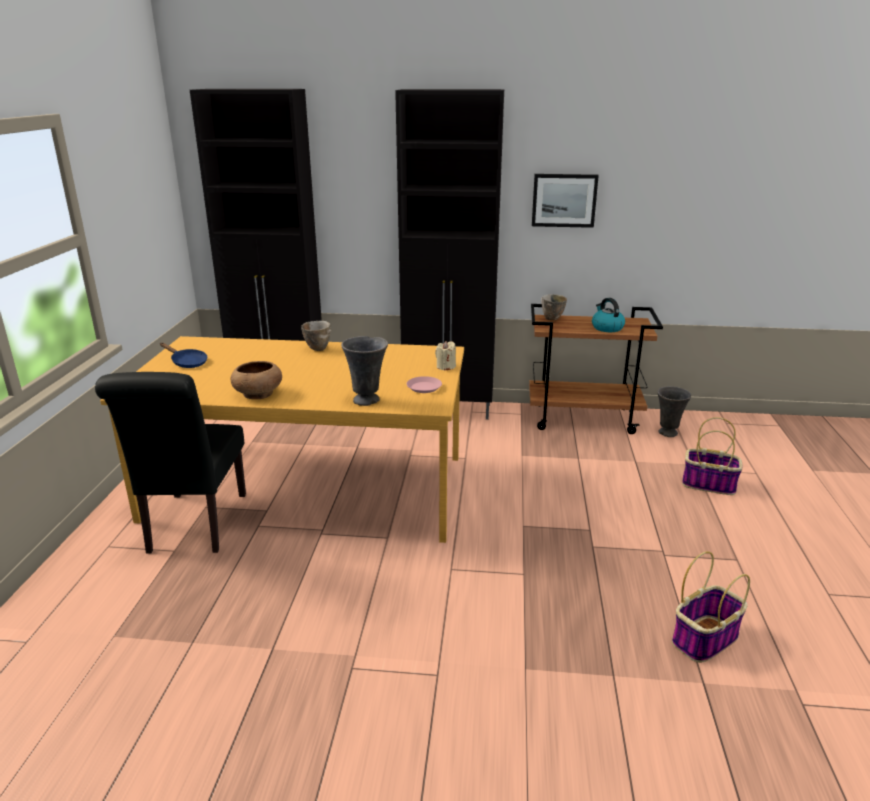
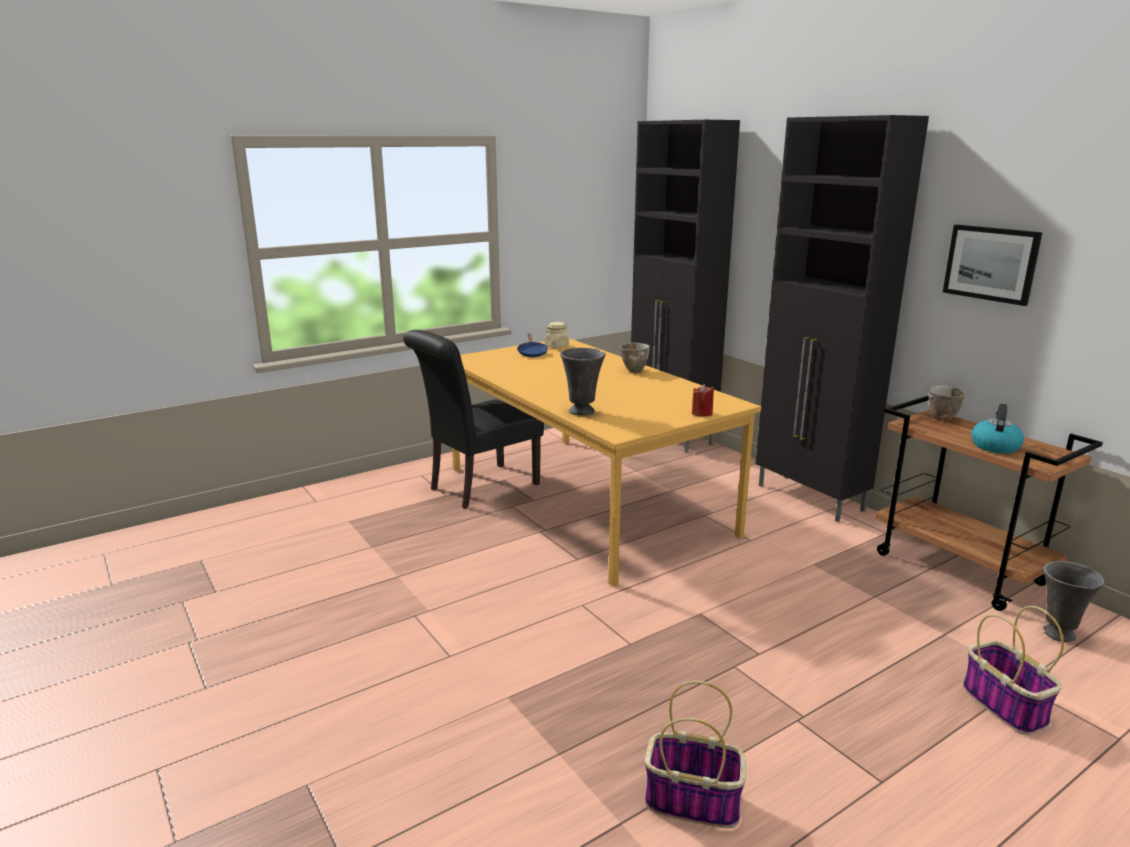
camera: 50 degrees right, 5 degrees down
brown bowl [230,361,282,399] -> none
pink plate [407,376,442,393] -> none
beige candle [435,341,456,371] -> red candle [692,384,714,417]
none -> beige jar [545,322,569,348]

